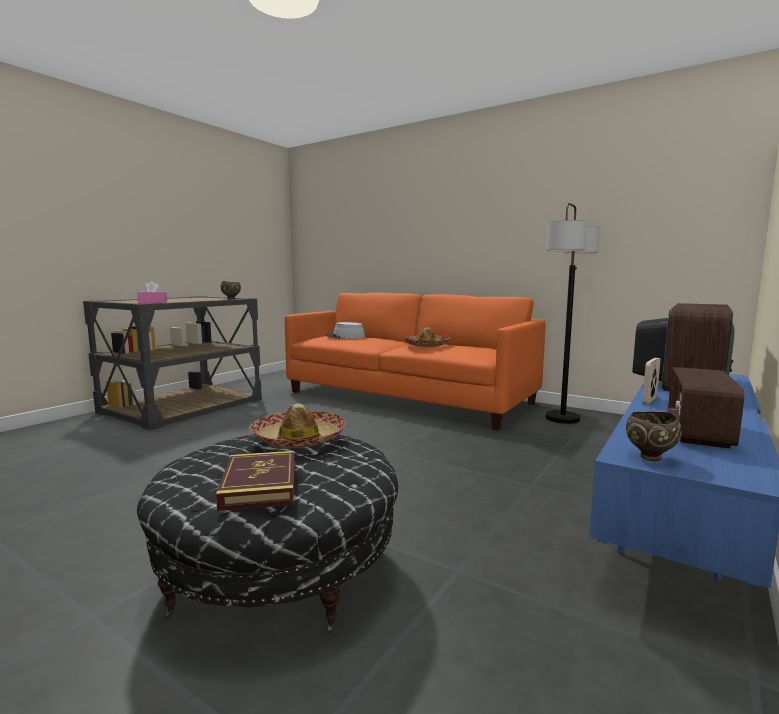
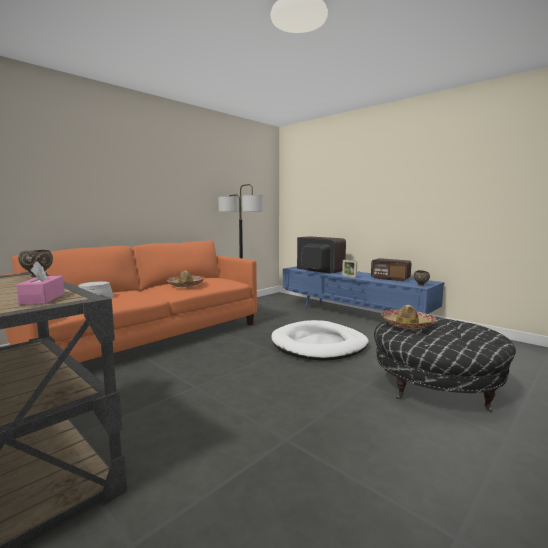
camera: 80 degrees left, 0 degrees up
book [216,451,295,511] -> none
none -> white dog bed [271,320,369,361]

